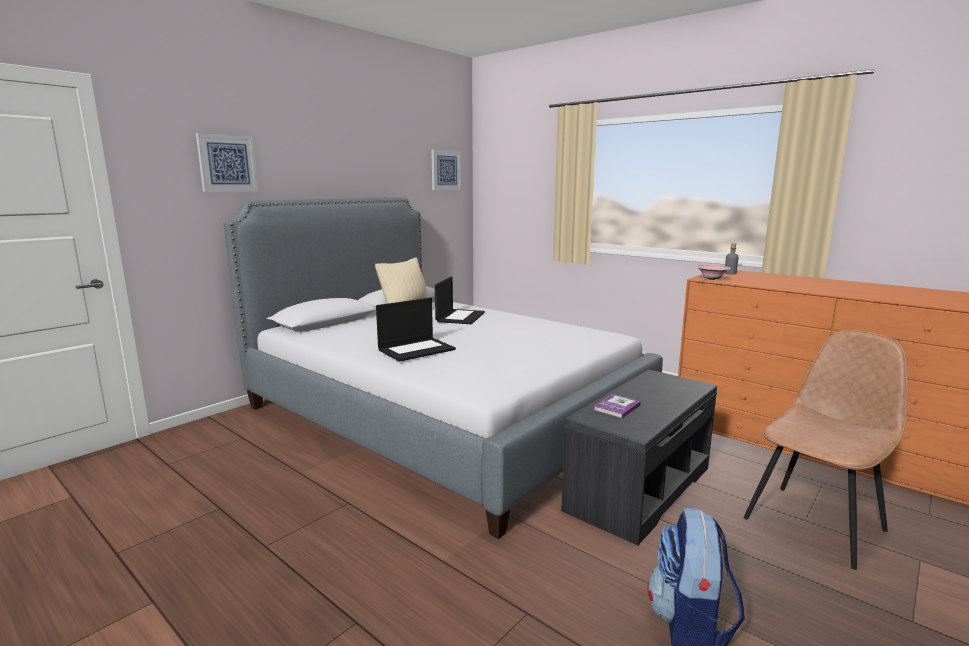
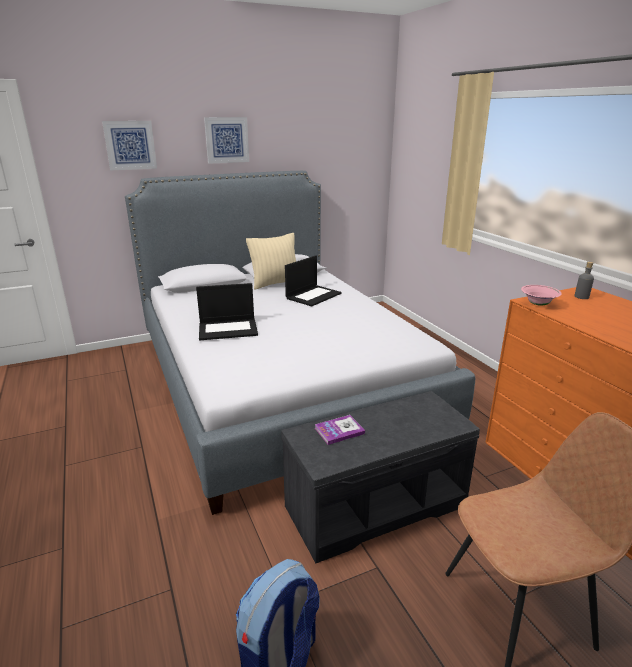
camera: 25 degrees right, 10 degrees up
picture [431,149,461,190] -> picture moved to [204,117,249,164]

